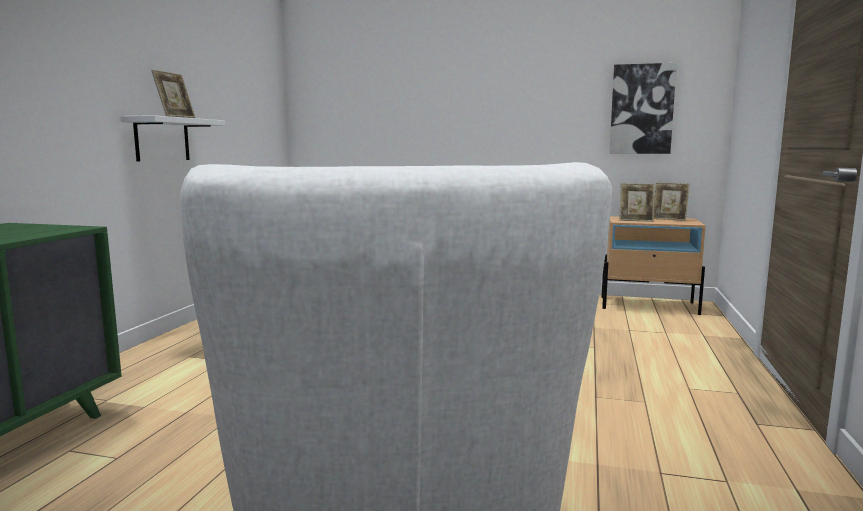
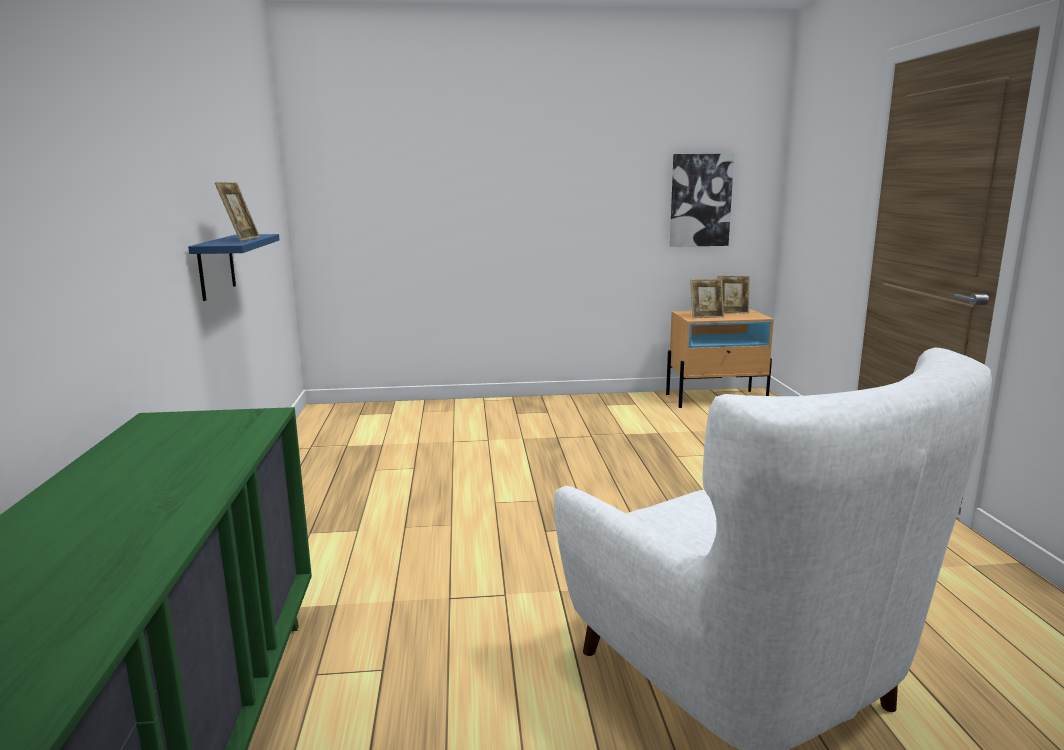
camera: 20 degrees left, 5 degrees up
white shelf [120,115,225,162] -> blue shelf [188,234,280,301]

